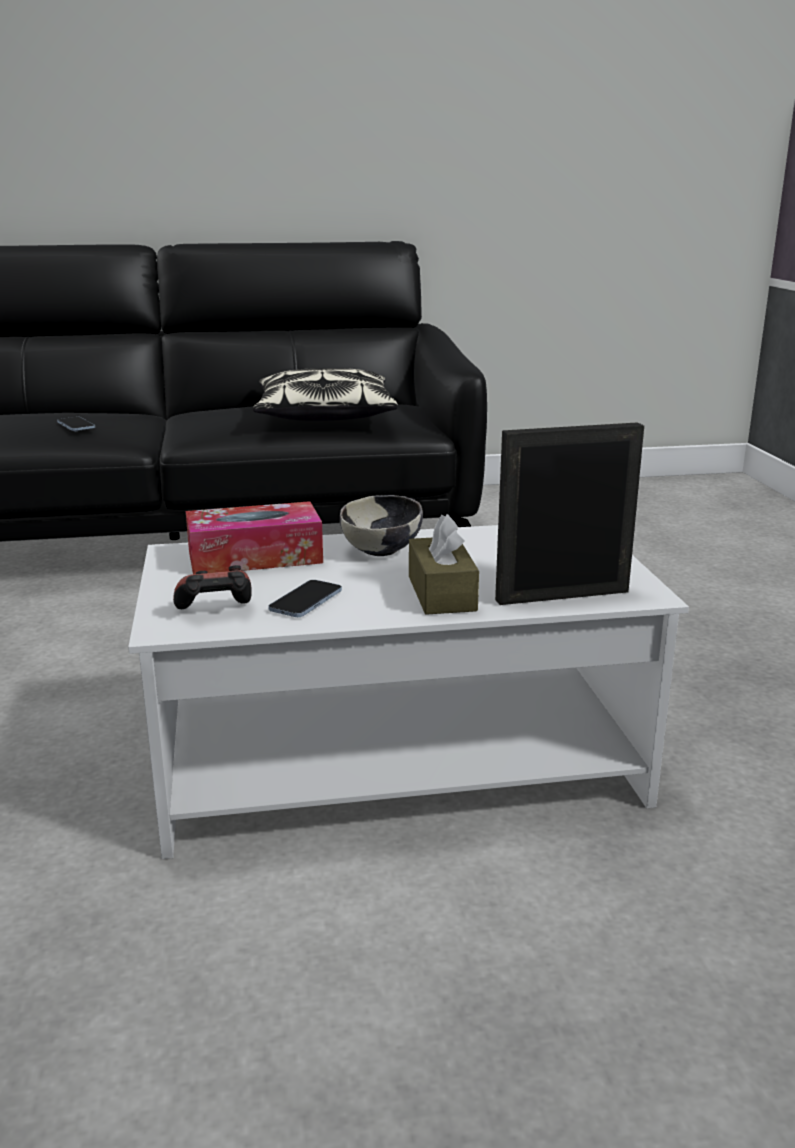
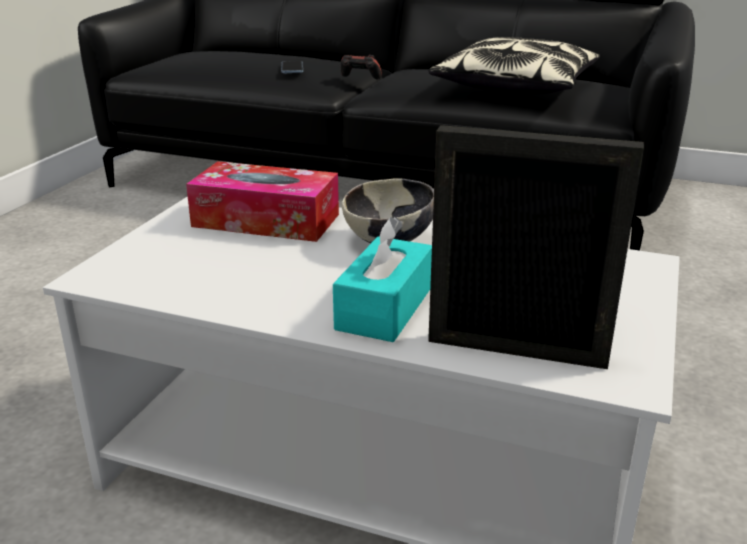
camera: 30 degrees right, 5 degrees up
game controller [173,565,252,609] -> game controller moved to [341,55,382,80]
phone [268,580,342,617] -> none
brown tissue box [409,514,479,615] -> turquoise tissue box [333,217,432,342]

